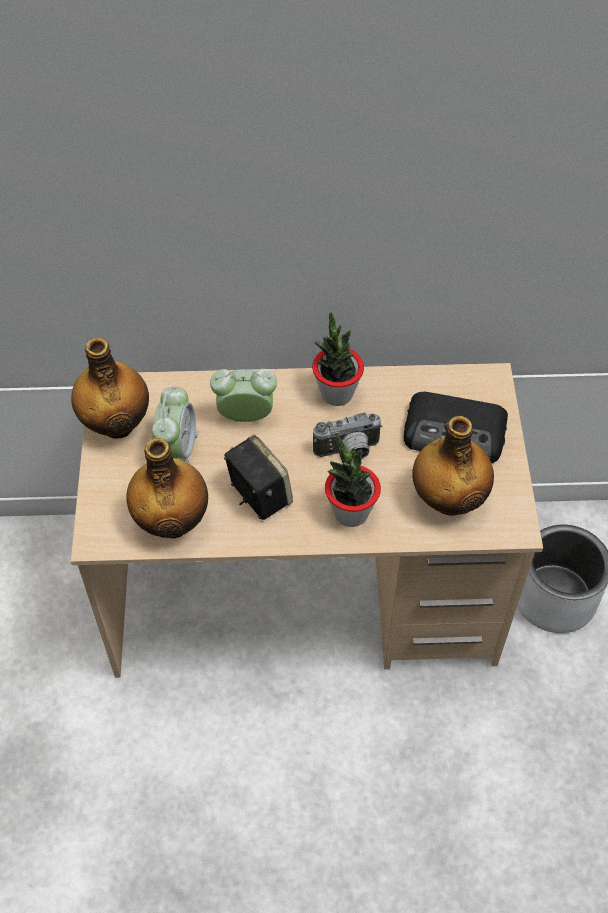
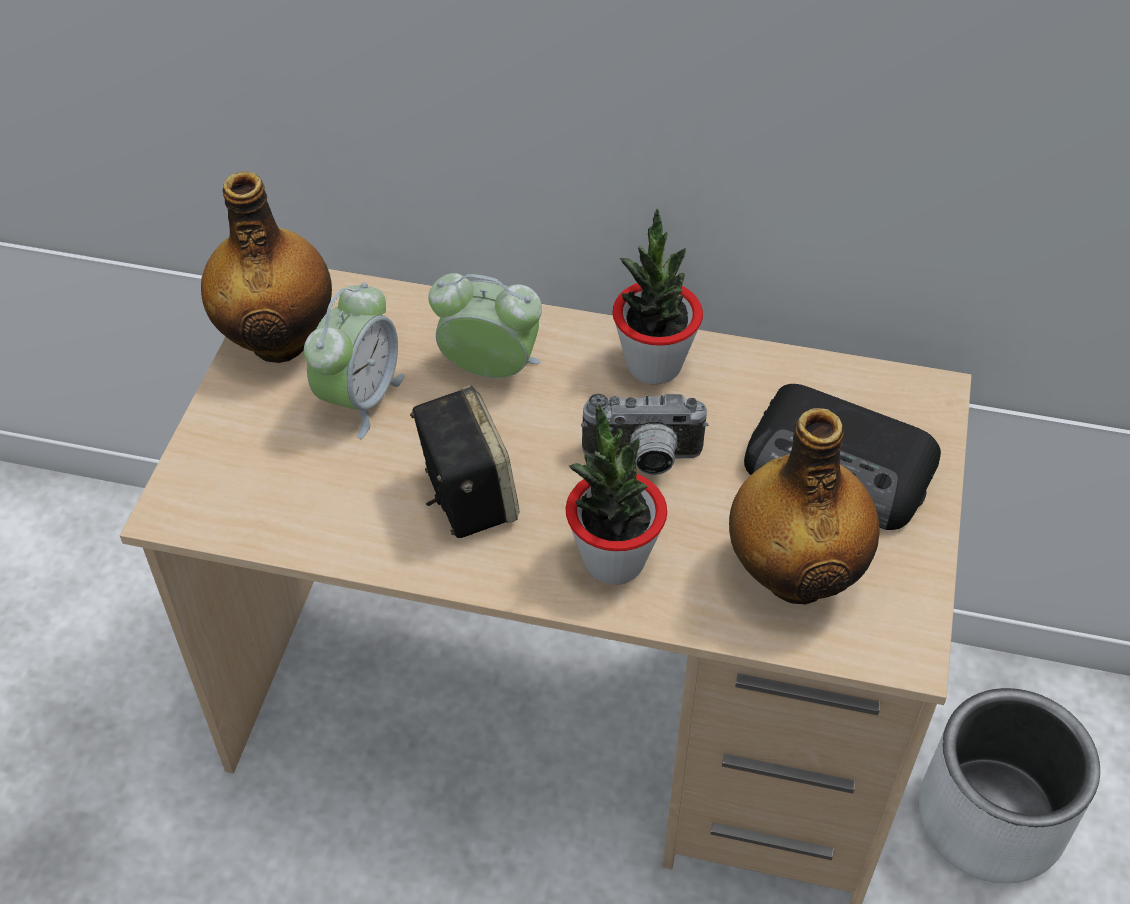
camera: 15 degrees right, 5 degrees down
bottle [126,438,208,538] -> none

